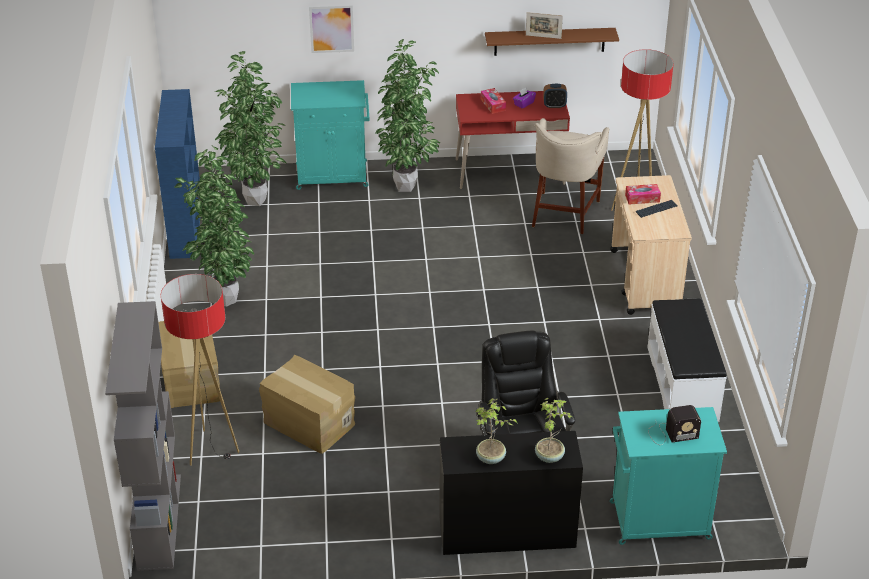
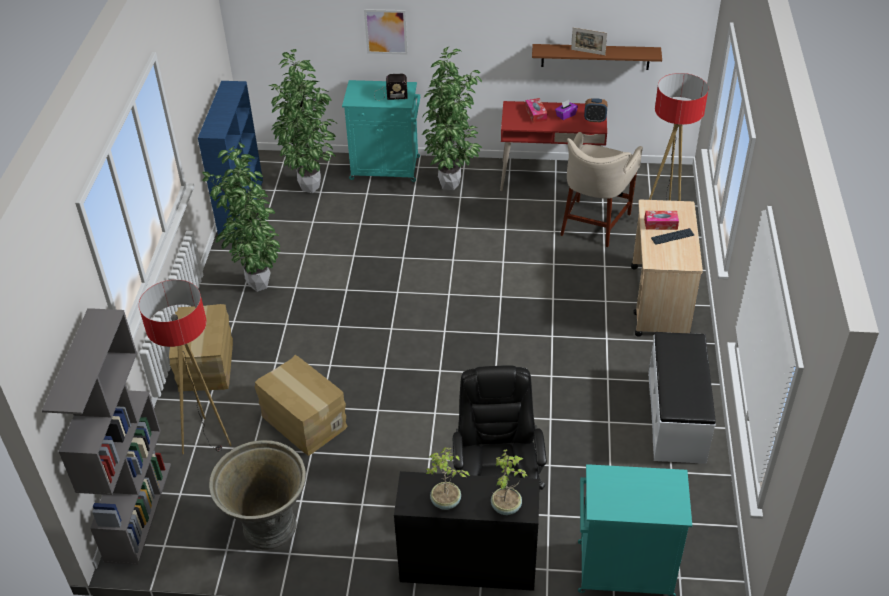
camera: 10 degrees right, 5 degrees up
radio [648,405,701,445] -> radio moved to [374,74,408,101]
none -> grey planter [209,440,306,550]

